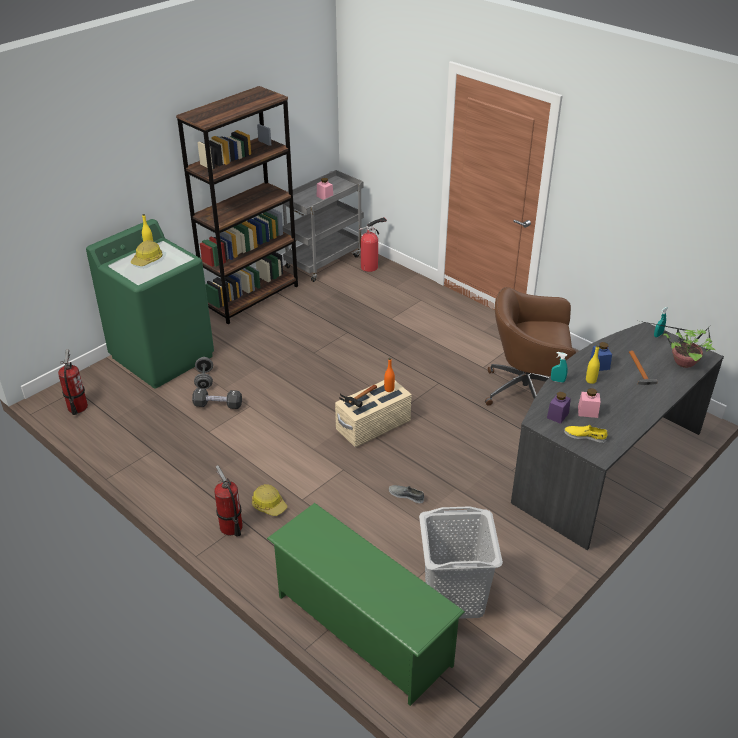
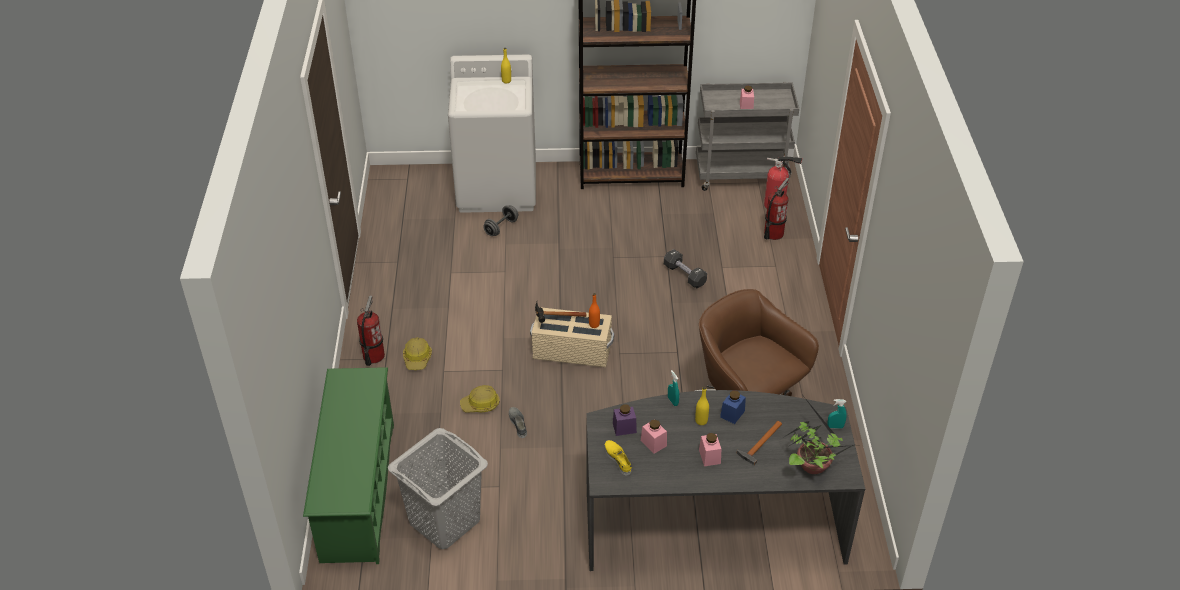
camera: 45 degrees right, 5 degrees up
fire extinguisher [58,349,88,415] -> fire extinguisher moved to [764,178,789,240]
green washing machine [86,219,214,388] -> white washing machine [448,55,536,213]
hard hat [131,240,162,266] -> hard hat moved to [460,385,500,413]
black dumbbell [192,388,242,409] -> black dumbbell moved to [664,249,707,288]
none -> pink jar [699,433,721,466]

